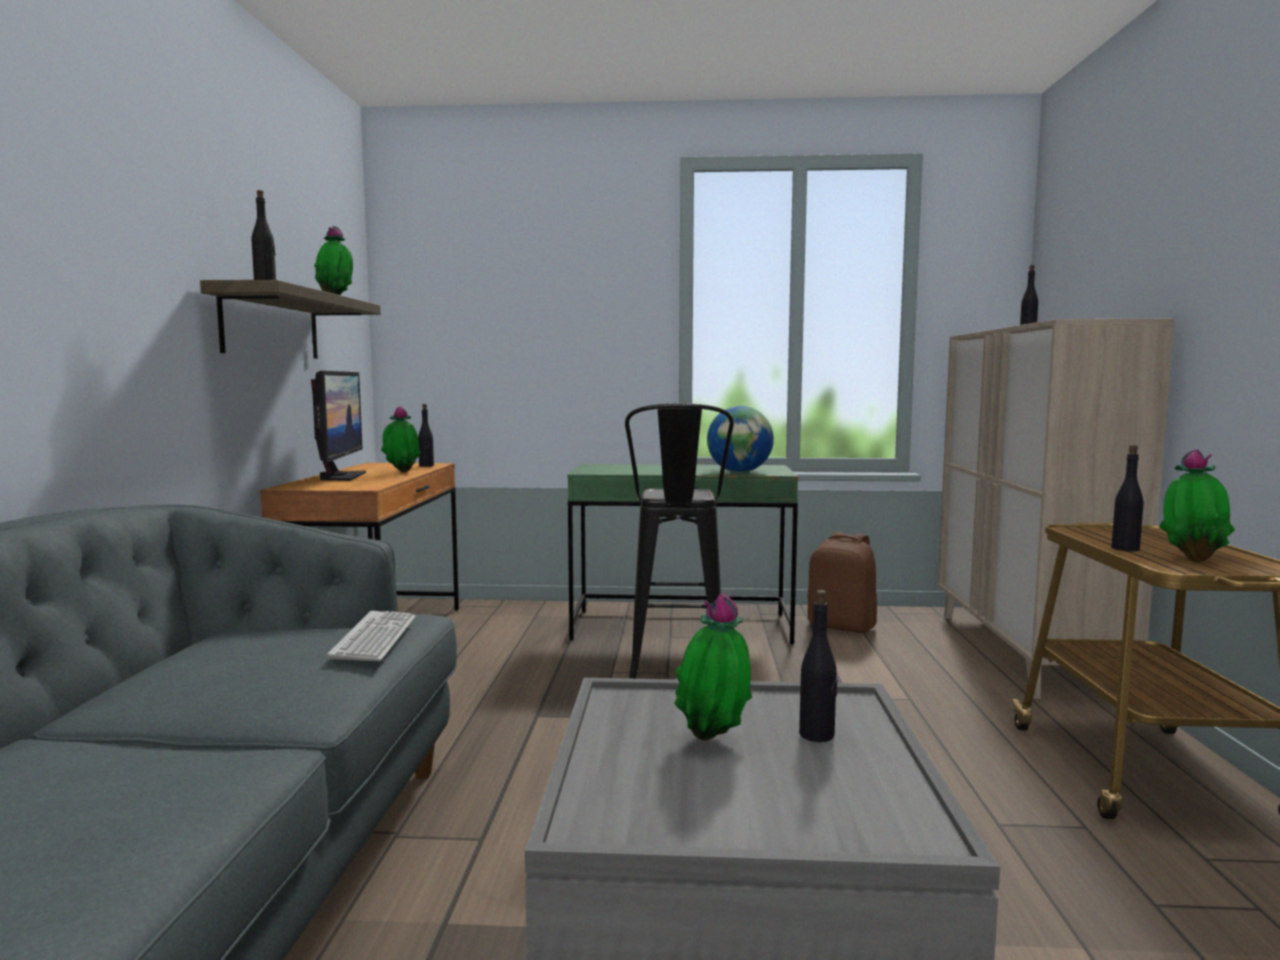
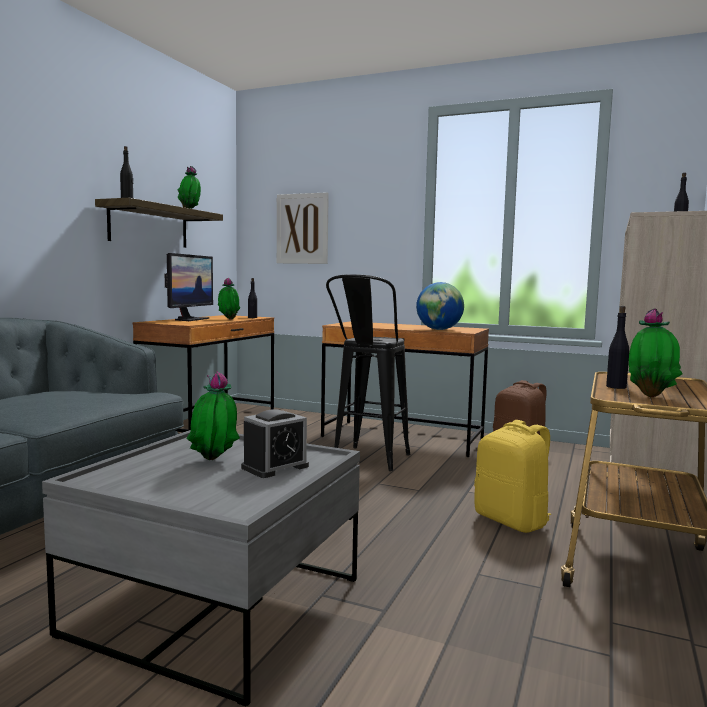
camera: 20 degrees right, 0 degrees up
keyboard [327,611,416,661] -> none
green desk [567,464,798,644] -> brown desk [321,321,489,457]
black bottle [799,590,837,742] -> alarm clock [241,409,309,478]
none -> picture [277,192,329,264]
none -> yellow backpack [474,420,551,533]

